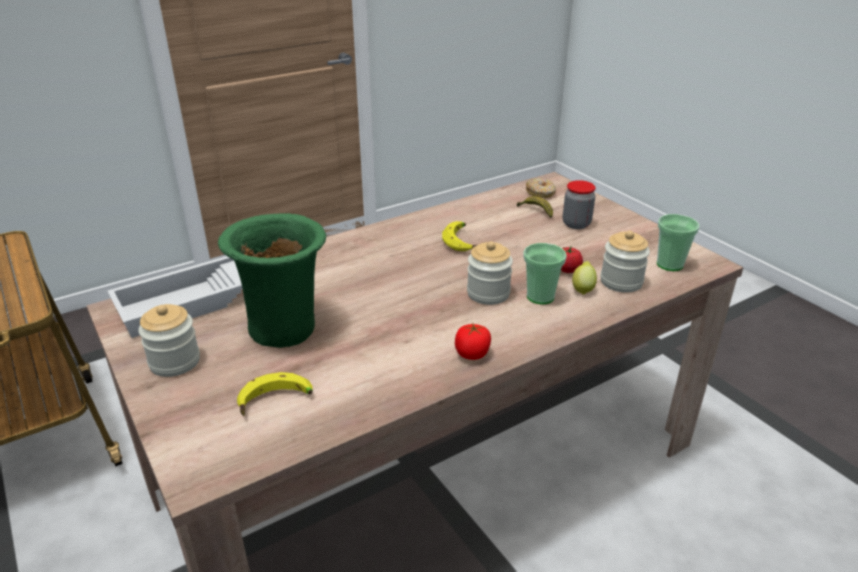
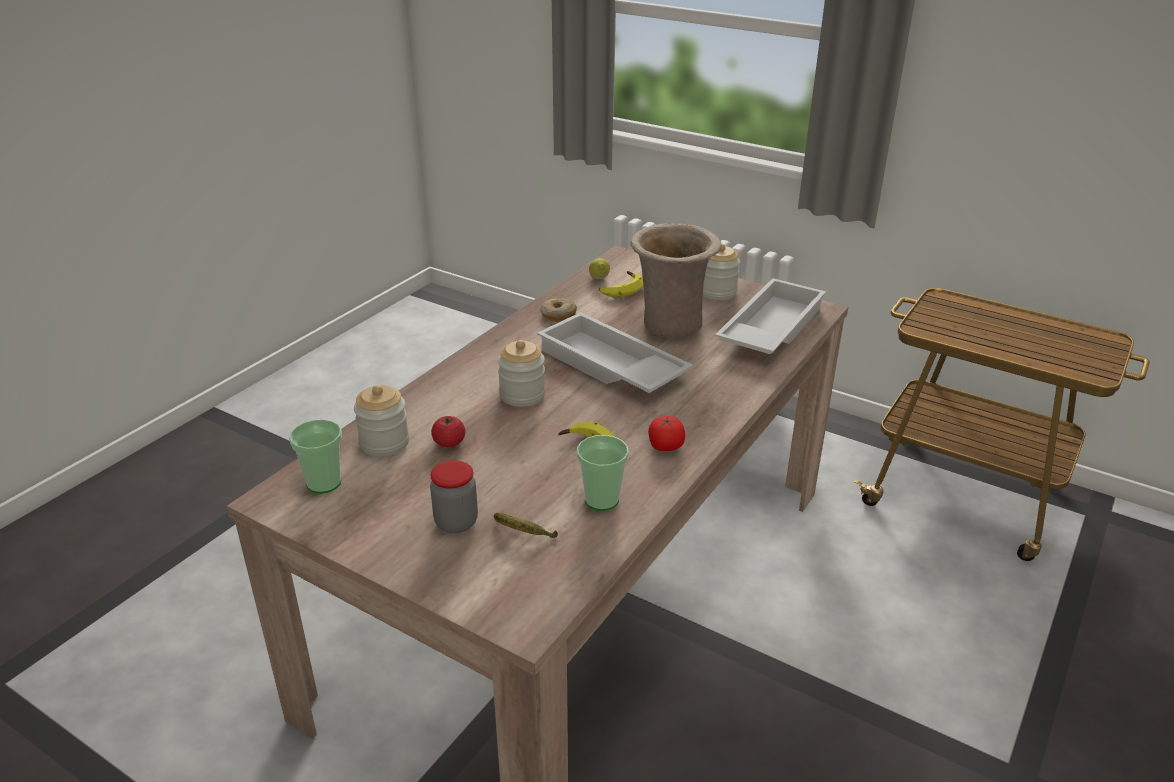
camera: 155 degrees right, 0 degrees up
green vase [218,213,326,348] -> beige vase [631,223,721,338]
tomato [455,323,491,360] -> tomato moved to [648,416,685,451]
cup [523,243,567,304] -> cup moved to [577,435,629,511]
donut [526,178,556,198] -> donut moved to [540,298,577,323]
lemon [572,261,597,295] -> lemon moved to [589,258,610,279]
none -> white tray [537,312,693,393]

